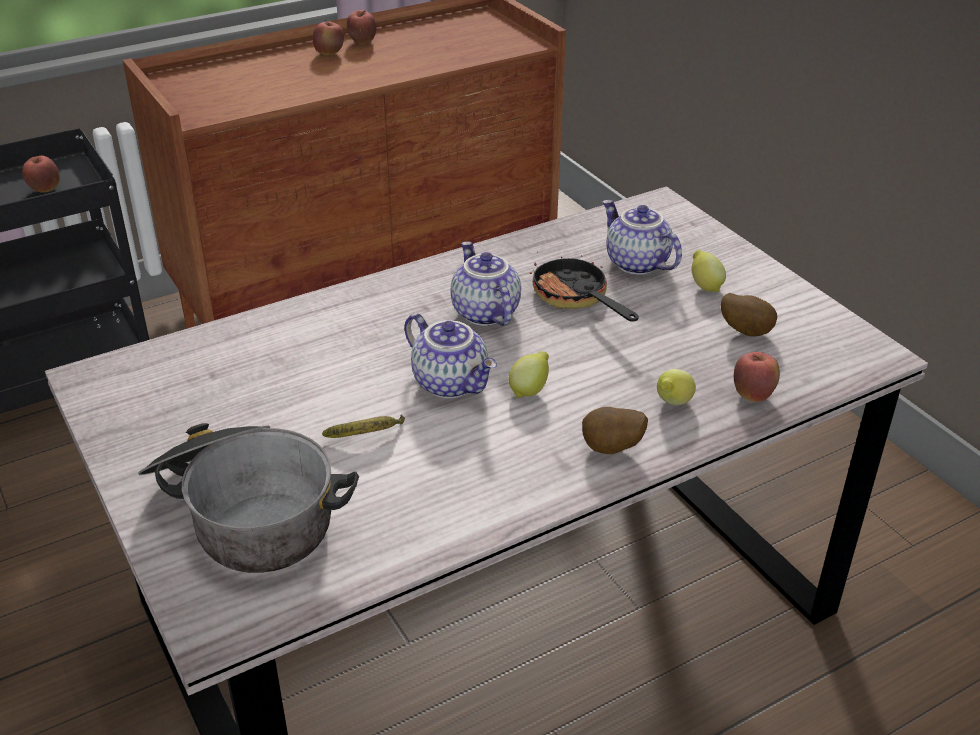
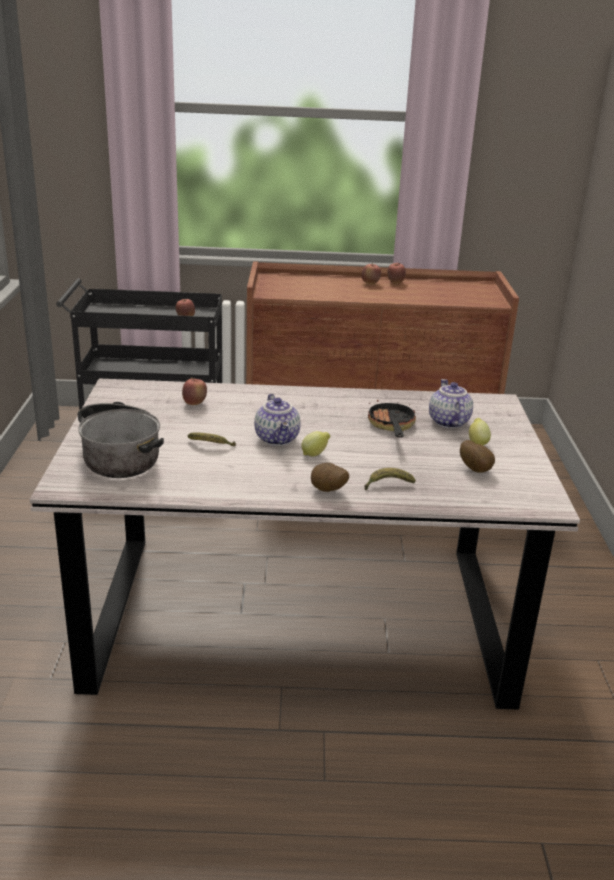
camera: 30 degrees right, 10 degrees down
teapot [451,241,521,326] -> none
lemon [657,369,696,405] -> banana [365,468,416,490]
apple [734,352,780,402] -> apple moved to [182,378,207,405]

